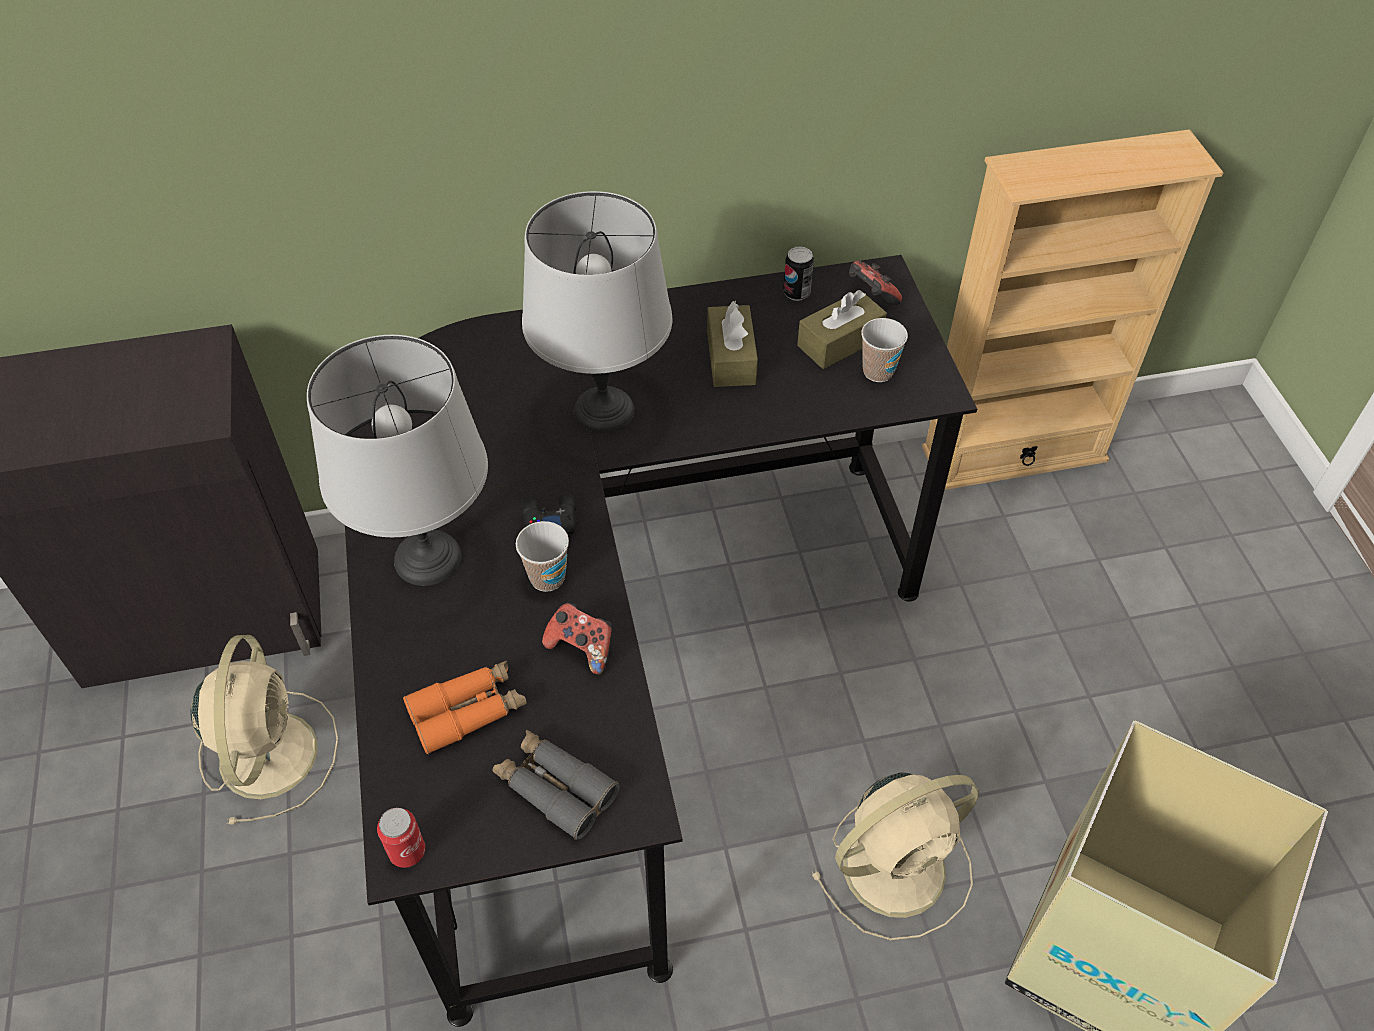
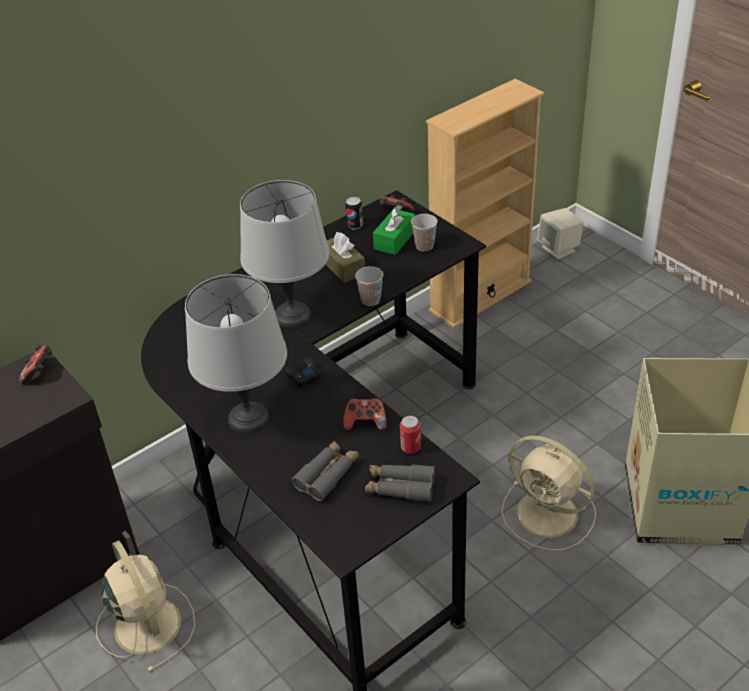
camera: 25 degrees left, 10 degrees down
can [377,808,425,868] -> can moved to [400,416,421,454]
orange binoculars [403,660,527,754] -> grey binoculars [291,441,359,501]
cup [516,521,569,592] -> cup moved to [355,266,383,306]
brown tissue box [797,290,887,369] -> green tissue box [373,205,415,255]
beige fan [812,772,979,940] -> beige fan turned 90 degrees clockwise [501,436,596,551]
none -> game controller [19,345,52,384]
none -> beige speaker [537,208,584,259]

